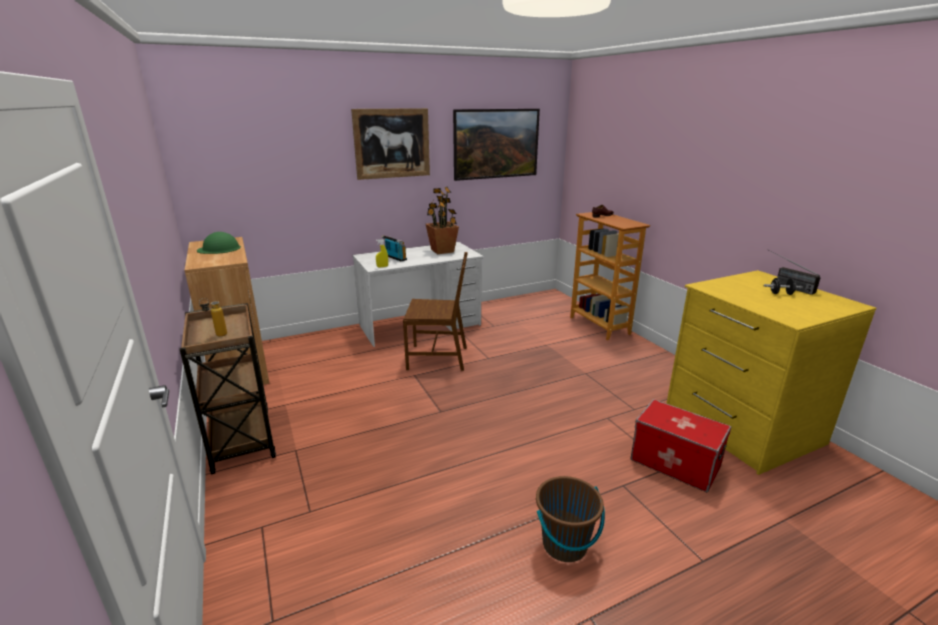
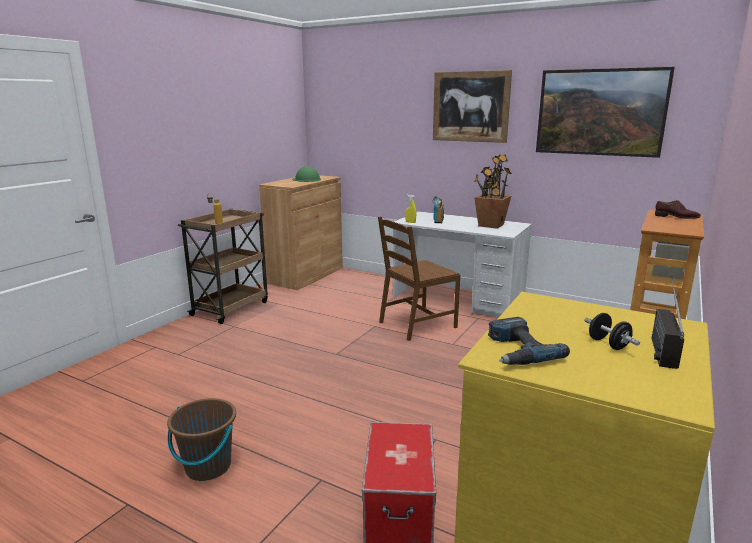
camera: 55 degrees right, 5 degrees down
brown chair [403,252,468,371] -> brown chair turned 90 degrees clockwise [378,216,460,341]
none -> power drill [488,317,570,365]

